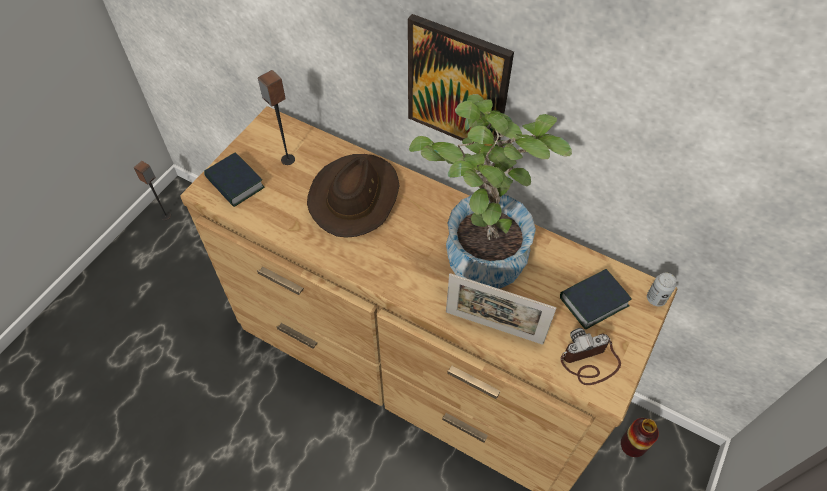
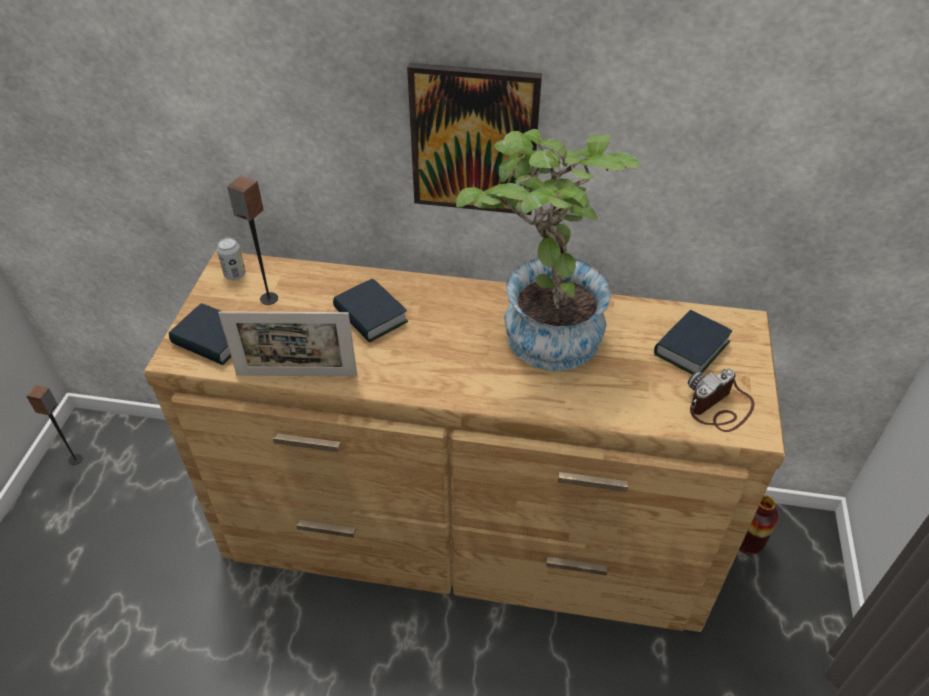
camera: 20 degrees left, 10 degrees down
brown hat [307,154,399,238] -> book [333,279,408,343]
picture frame [446,273,556,345] -> picture frame moved to [218,311,357,376]
can [647,273,677,306] -> can moved to [217,238,246,280]

